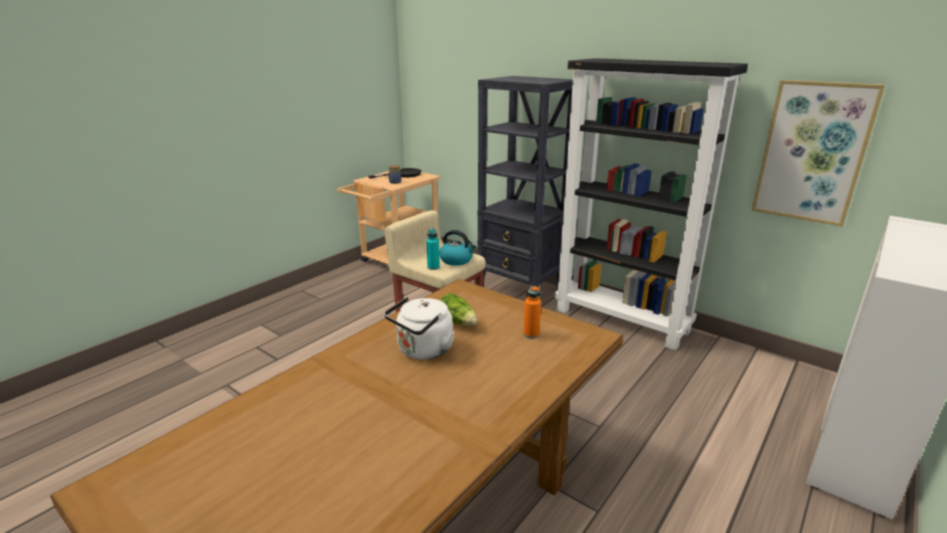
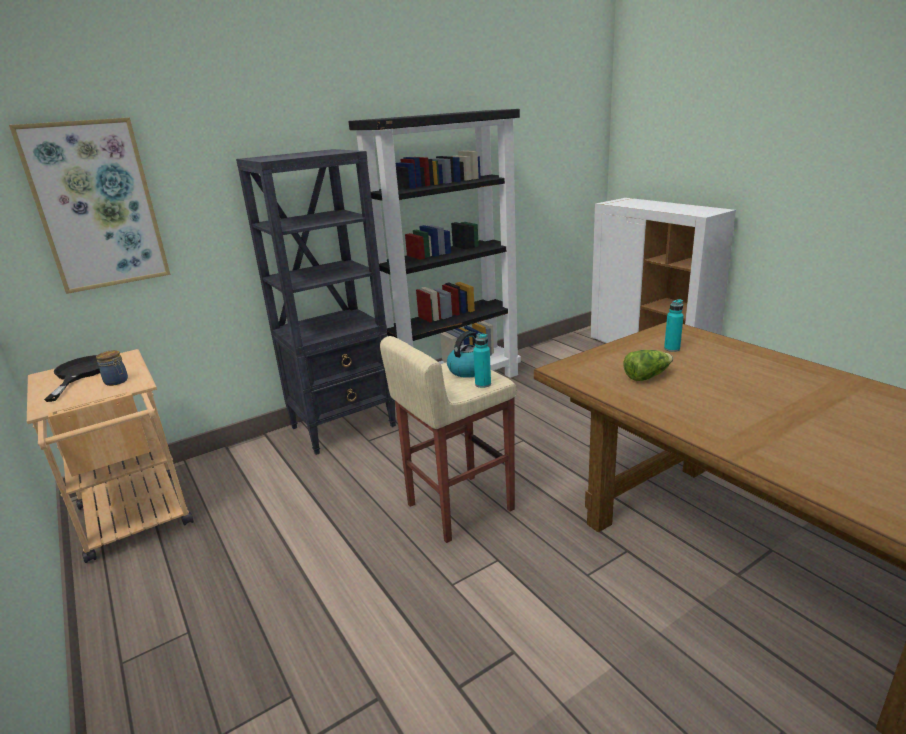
camera: 70 degrees left, 0 degrees up
white kettle [384,297,455,360] -> none
orange bottle [523,285,541,339] -> turquoise bottle [664,299,684,352]
picture [751,80,885,227] -> picture moved to [9,118,171,294]

